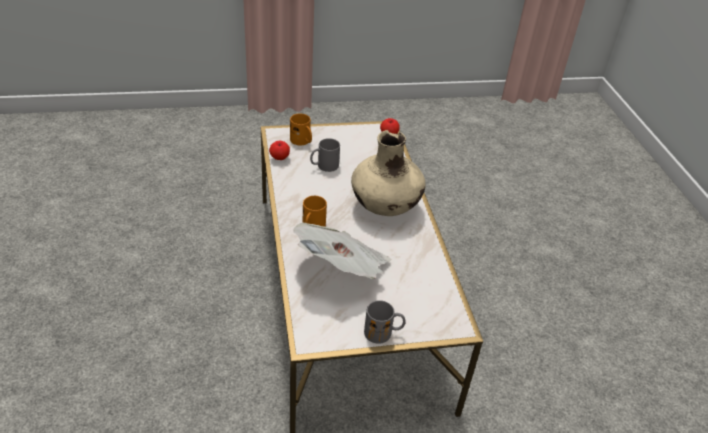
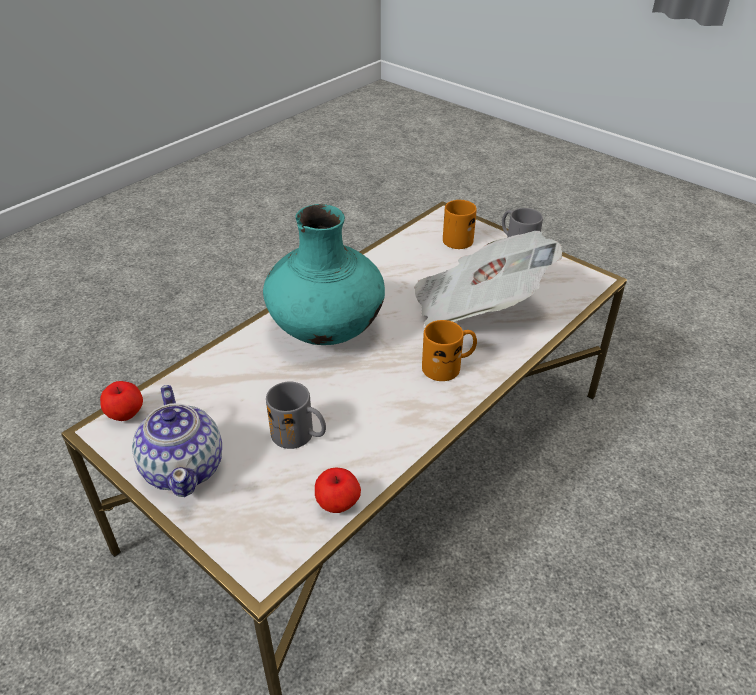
camera: 125 degrees left, 0 degrees up
orange mug [290,114,312,145] -> orange mug moved to [443,200,477,249]
beige vase [351,130,426,216] -> turquoise vase [263,204,385,345]
none -> teapot [132,385,222,497]

